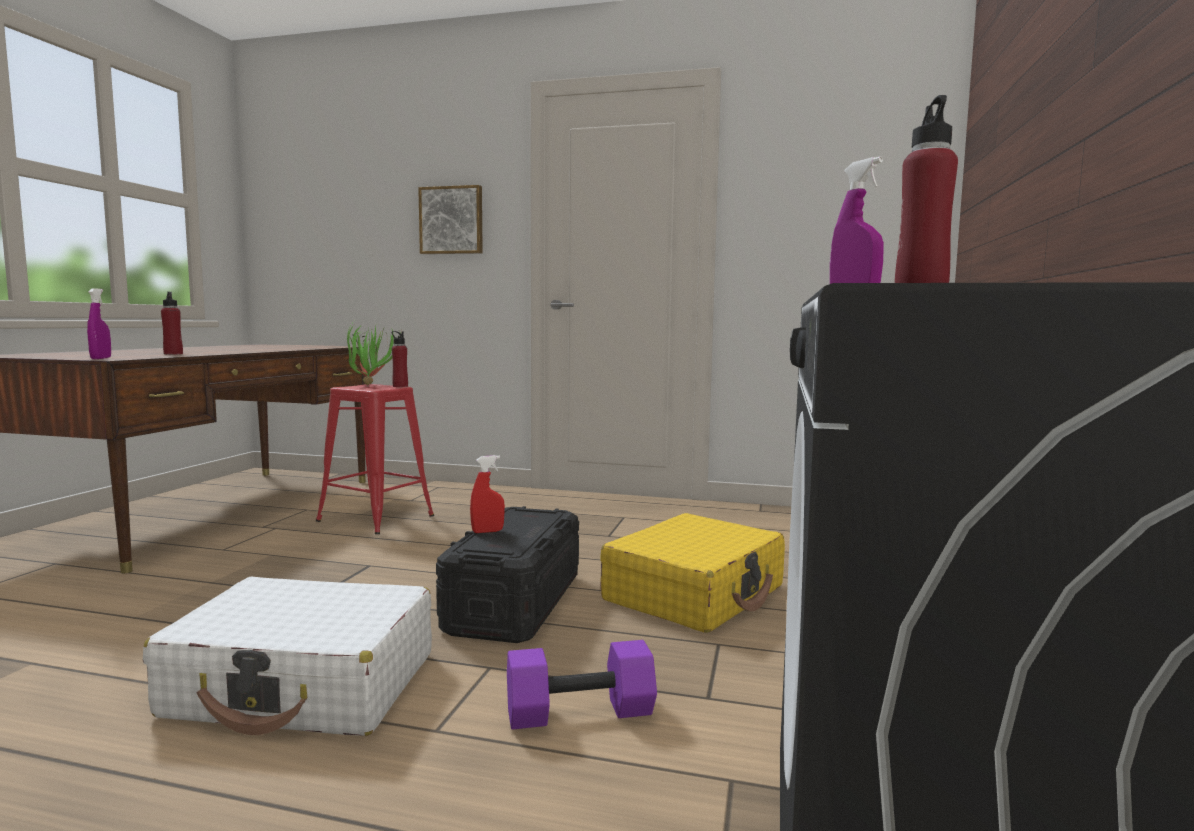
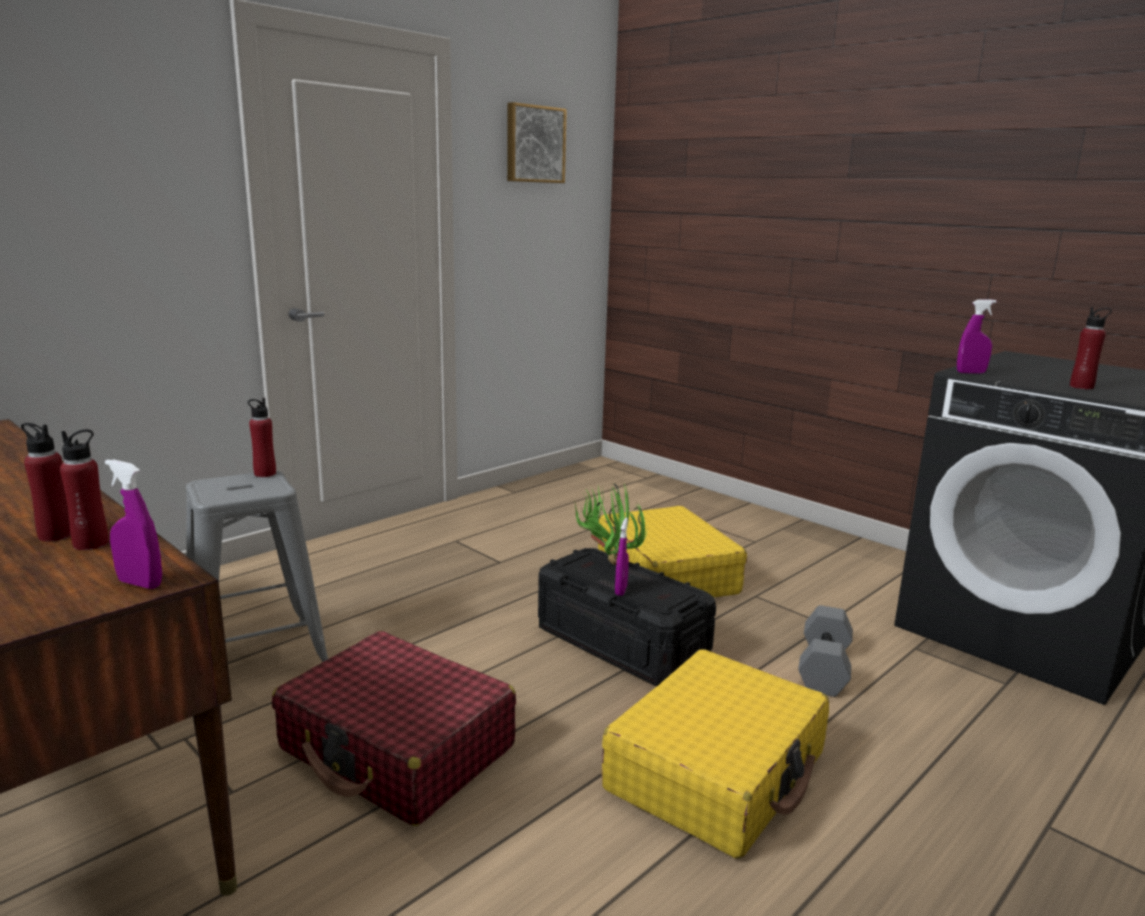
camera: 60 degrees left, 10 degrees up
white suitcase [143,577,432,736] -> yellow suitcase [602,649,829,859]
red stool [316,384,434,534] -> grey stool [186,471,328,662]
potted plant [347,321,401,385] -> potted plant moved to [574,483,648,565]
picture [418,185,483,254] -> picture moved to [507,102,567,183]
red spray bottle [470,455,505,533] -> purple spray bottle [615,518,629,596]
purple dumbbell [507,640,657,730] -> grey dumbbell [798,605,853,697]
none -> red bottle [60,429,109,550]
none -> red suitcase [272,631,516,826]

